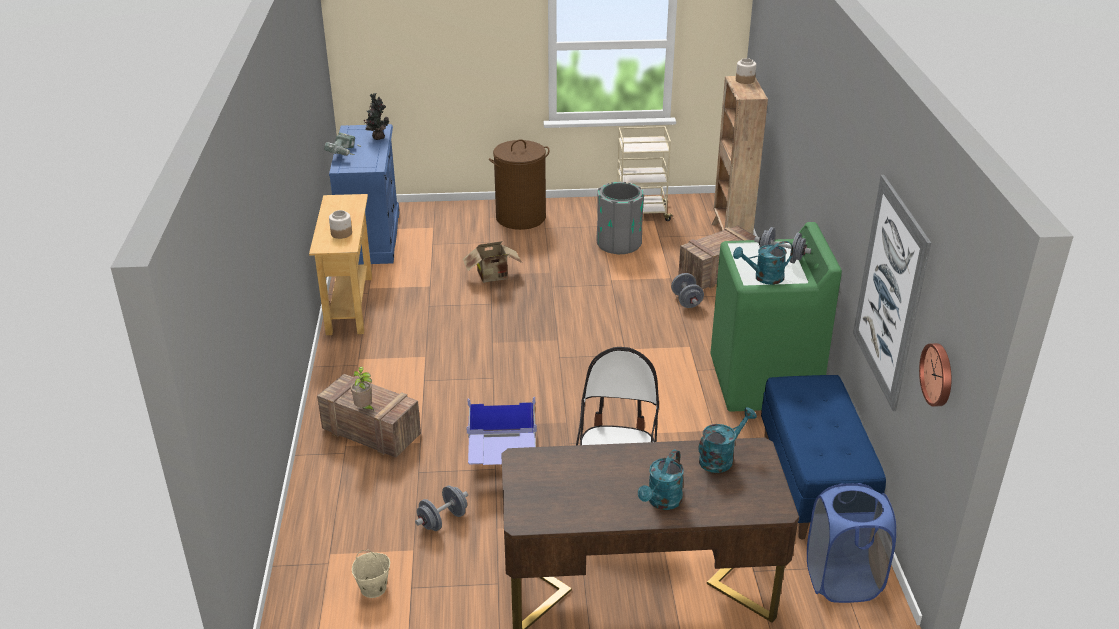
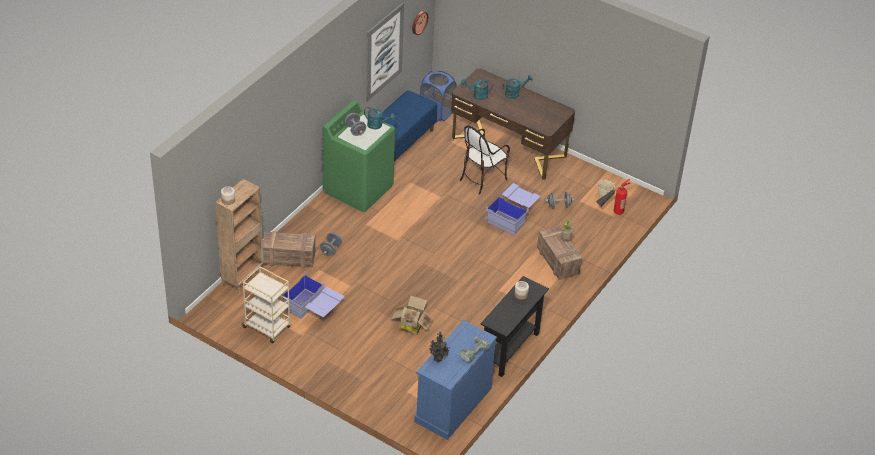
camera: 145 degrees left, 10 degrees up
beige console table [309,194,372,335] -> black console table [481,276,549,377]
brown laundry basket [489,140,549,230] -> none
grey trash can [596,182,644,254] -> blue storage box [282,272,344,319]
none -> fire extinguisher [596,179,631,215]

